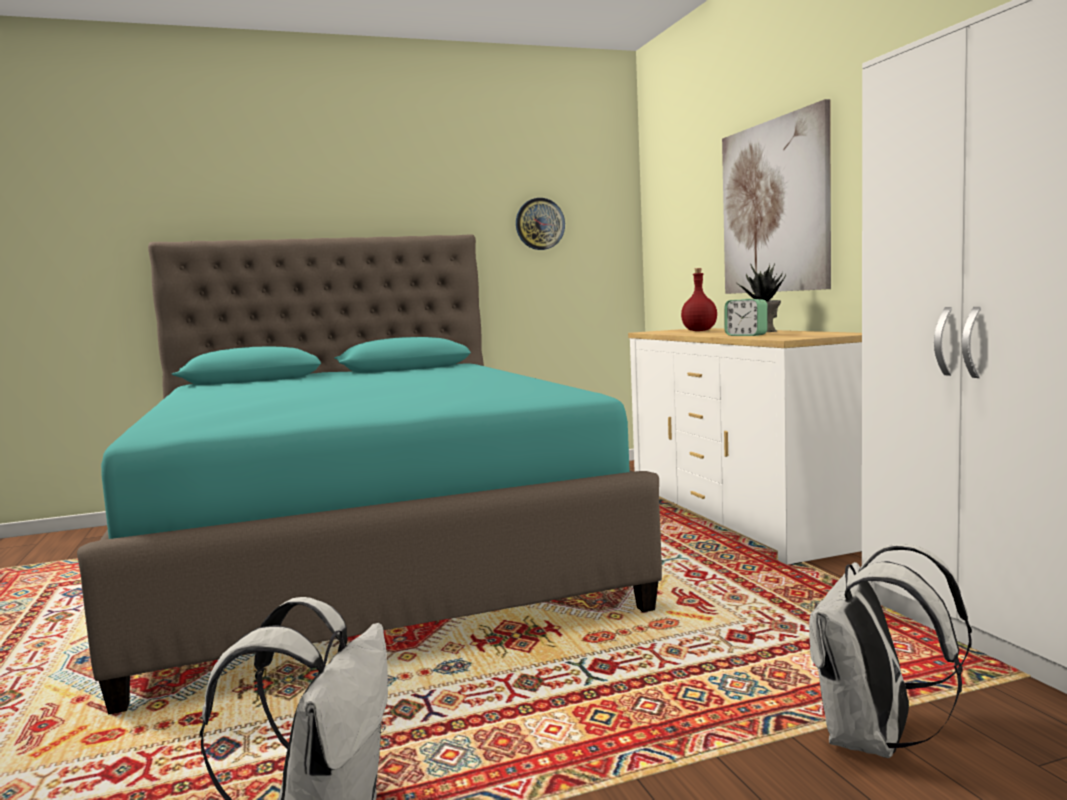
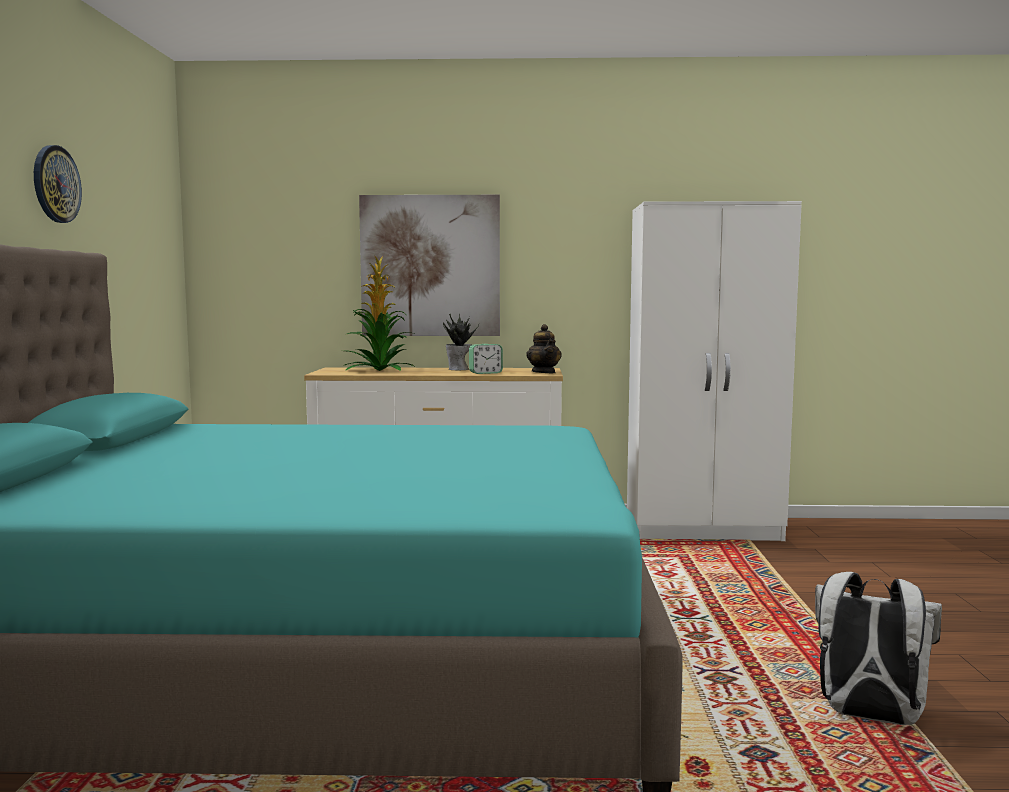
camera: 70 degrees left, 0 degrees up
wall clock [516,198,565,250] -> wall clock moved to [34,145,82,223]
red bottle [681,268,717,331] -> potted plant [343,256,414,371]
white backpack [809,544,972,758] -> none
none -> teapot [526,324,562,373]

